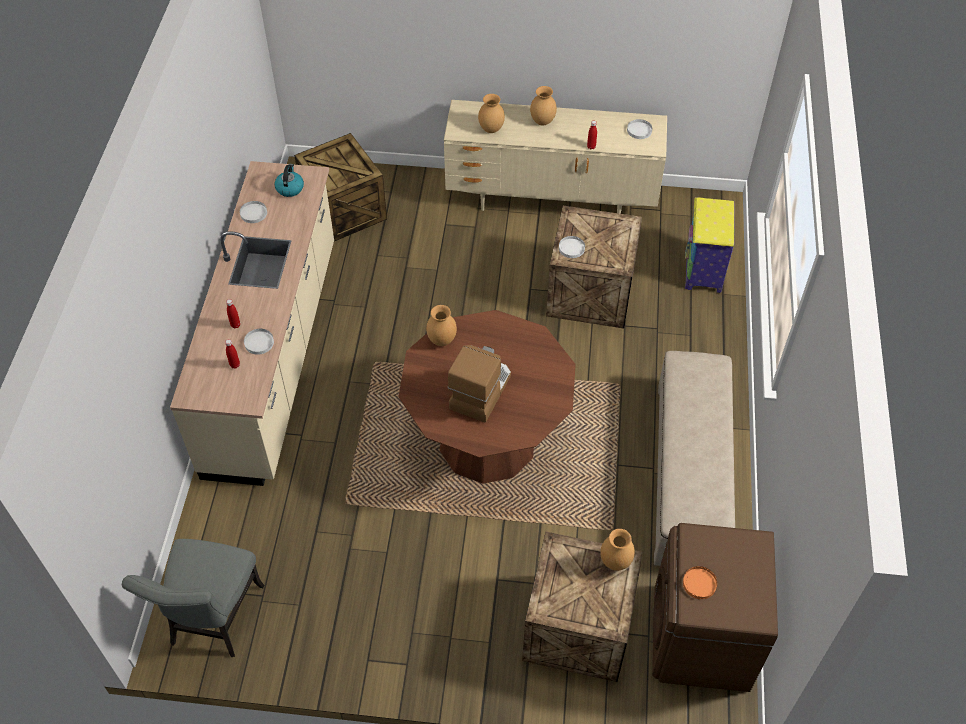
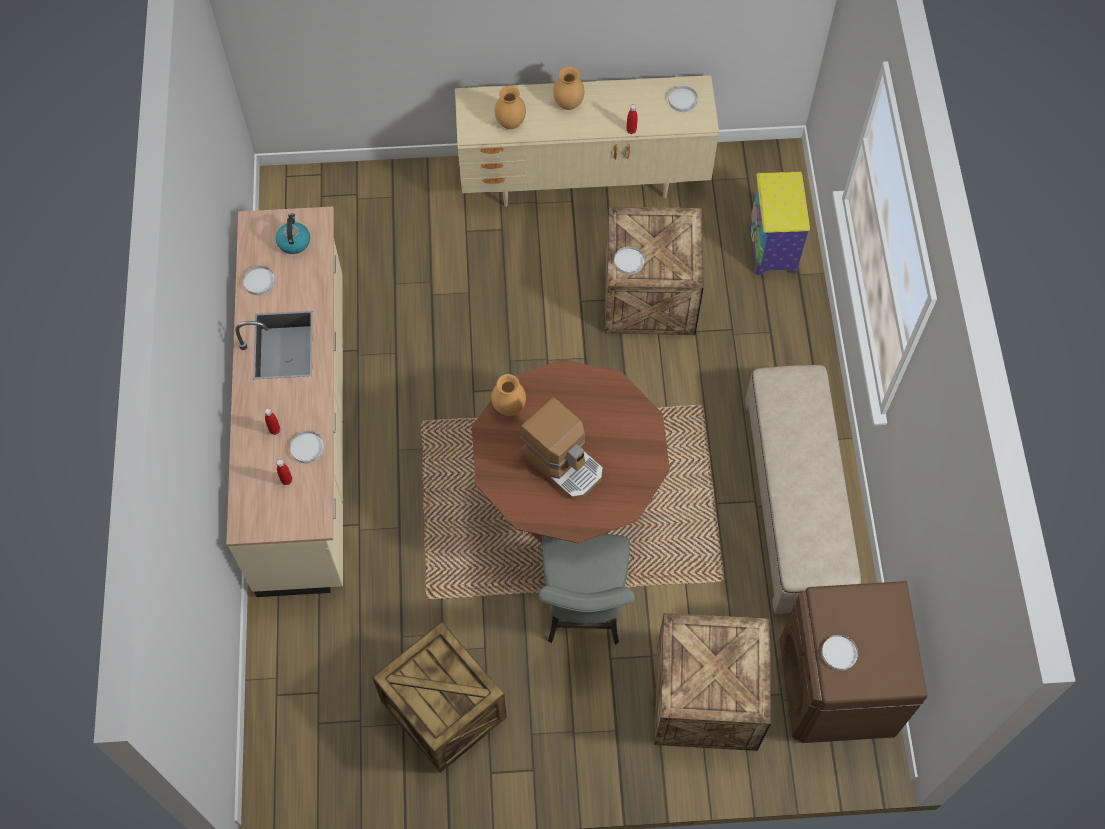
camera: 10 degrees left, 10 degrees up
grey chair [122,539,264,657] -> grey chair moved to [538,534,634,645]
crate [294,133,387,241] -> crate moved to [372,622,507,773]
coffee machine [448,345,511,423] -> coffee machine turned 120 degrees clockwise [521,397,603,500]
brown vase [600,529,635,571] -> none
orange plate [683,566,717,599] -> white plate [822,635,858,671]

